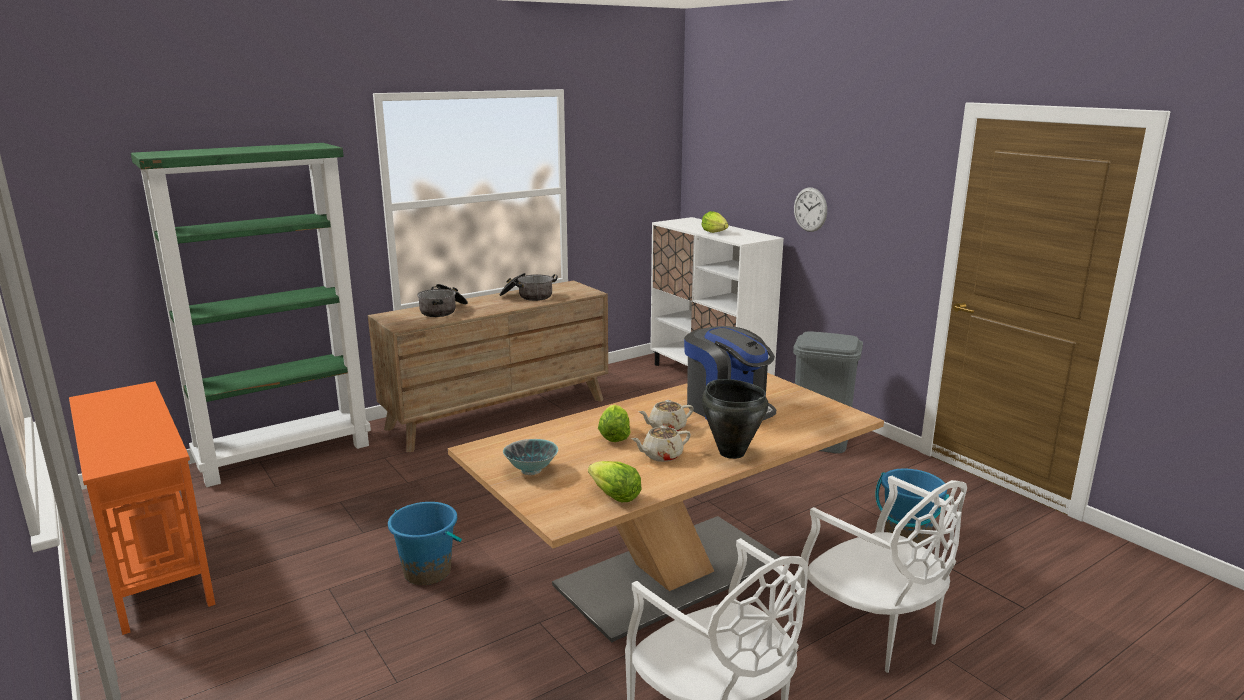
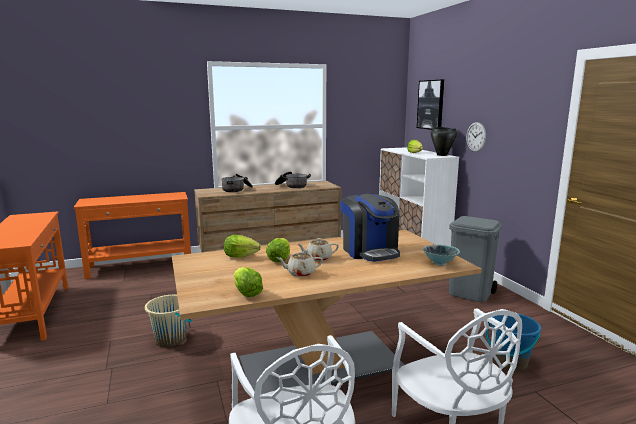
camera: 15 degrees right, 5 degrees down
green bookcase [131,143,371,487] -> orange console table [74,192,191,279]
blue bucket [388,502,462,585] -> beige bucket [145,295,192,347]
bowl [503,439,558,475] -> bowl moved to [423,245,460,266]
black cooking pot [702,379,768,459] -> black cooking pot moved to [431,127,457,156]
none -> lettuce [224,235,261,258]
none -> picture [417,80,444,130]

